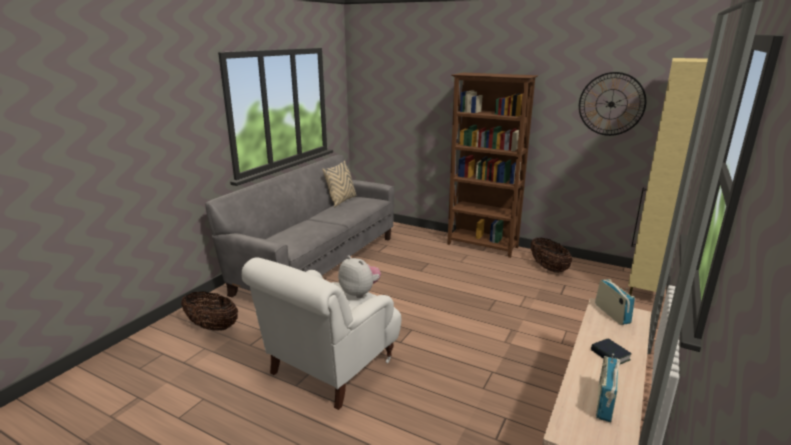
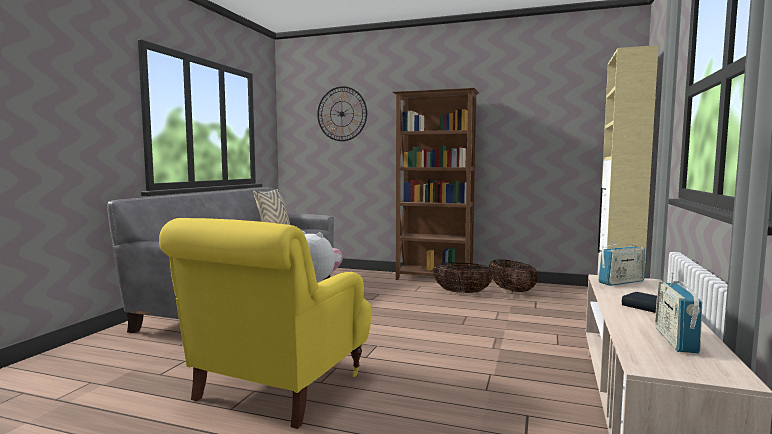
camera: 10 degrees left, 15 degrees down
basket [181,291,238,331] -> basket moved to [433,262,493,293]
white armchair [241,257,401,410] -> yellow armchair [159,218,371,429]
wall clock [579,72,646,136] -> wall clock moved to [317,86,367,141]
radio [595,279,635,325] -> radio turned 90 degrees clockwise [598,241,645,286]

